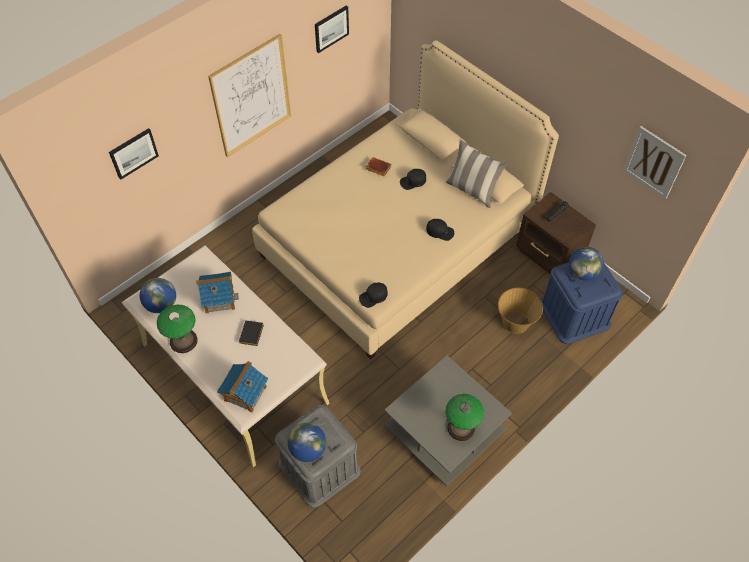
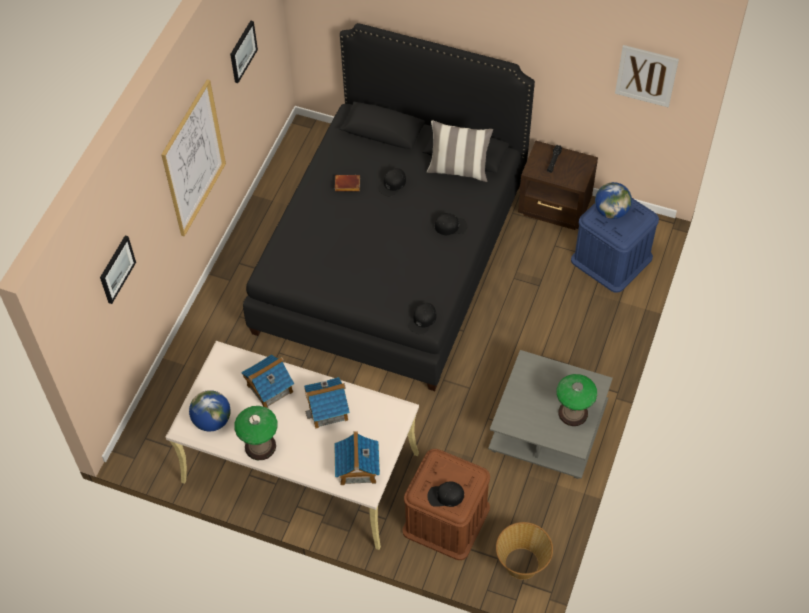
camera: 25 degrees left, 0 degrees up
black book [239,321,264,346] -> toy house [304,377,350,429]
beige bed [252,40,559,359] -> black bed [243,23,535,391]
grey storage box [275,405,361,508] -> brown storage box [403,449,490,560]
globe [288,423,326,462] -> black cap [427,481,464,507]
basket [498,288,543,334] -> basket moved to [496,522,553,580]

